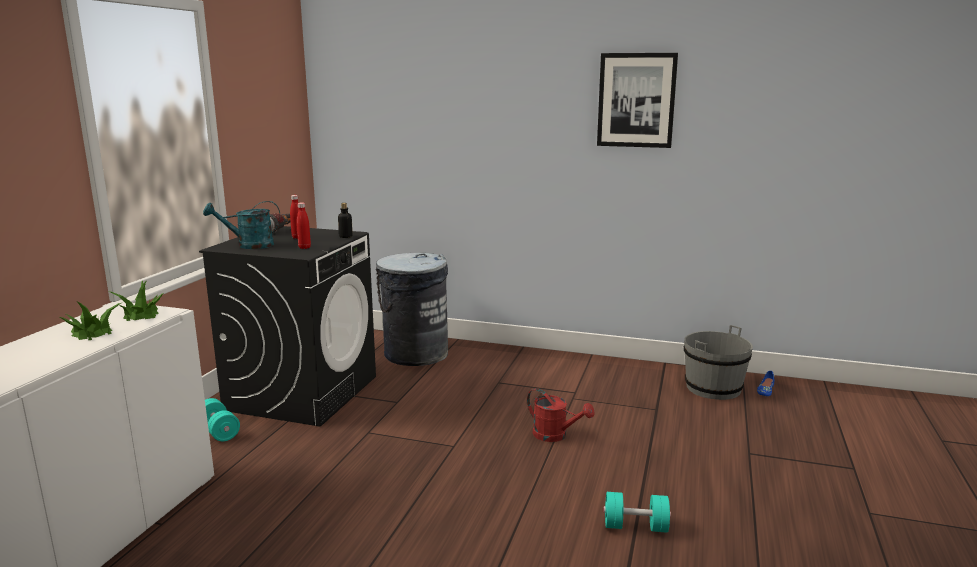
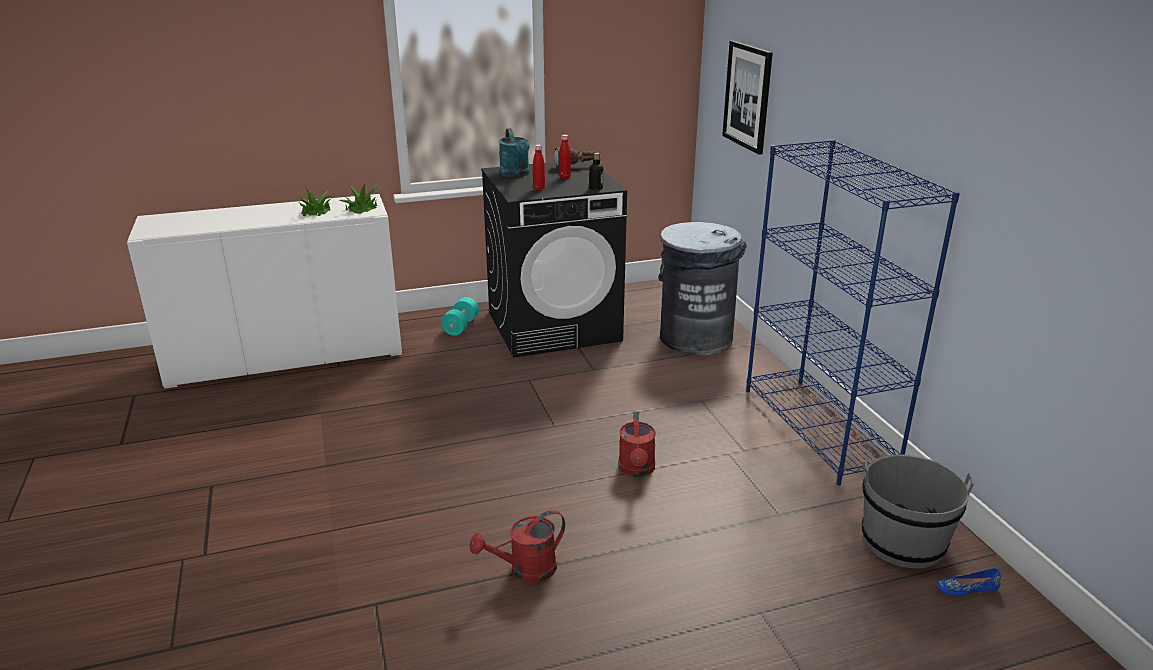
camera: 55 degrees right, 10 degrees up
turquoise watering can [203,201,280,249] -> turquoise watering can turned 150 degrees counterclockwise [499,128,530,177]
picture [597,53,678,148] -> picture moved to [722,41,773,155]
turquoise dumbbell [604,492,671,533] -> red watering can [469,510,565,583]
none -> blue bookcase [746,140,960,486]

